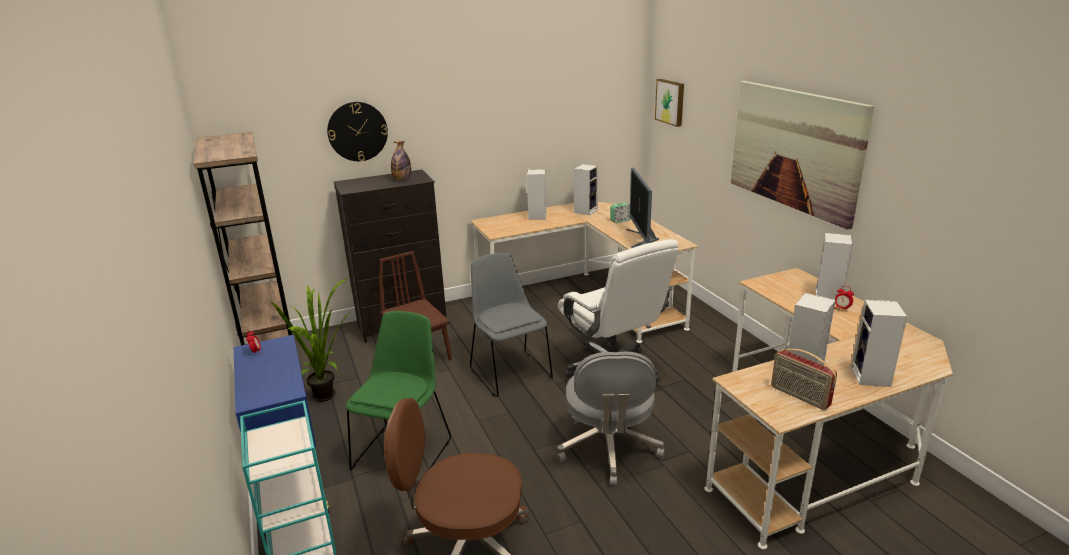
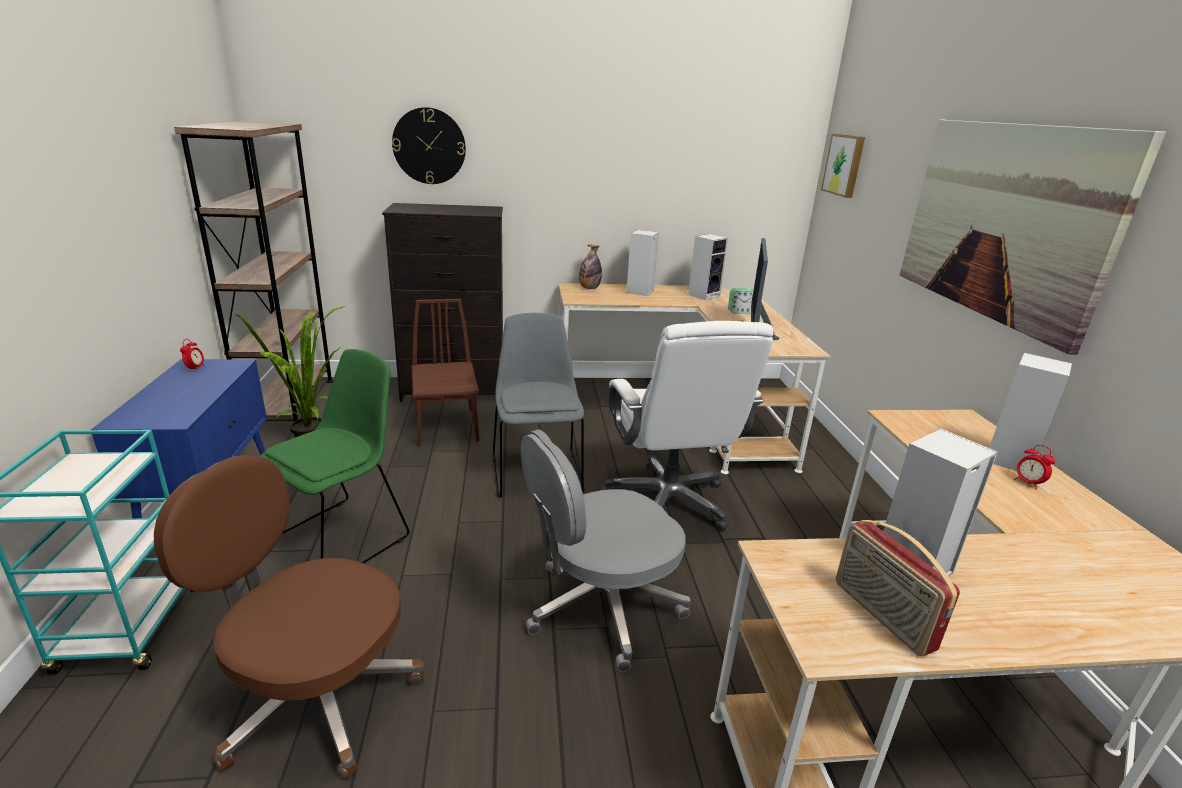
camera: 15 degrees right, 0 degrees up
bottle [391,141,411,180] -> bottle moved to [579,244,602,289]
grey office chair [556,351,665,486] -> grey office chair turned 45 degrees clockwise [521,429,691,672]
speaker [851,300,907,387] -> none

